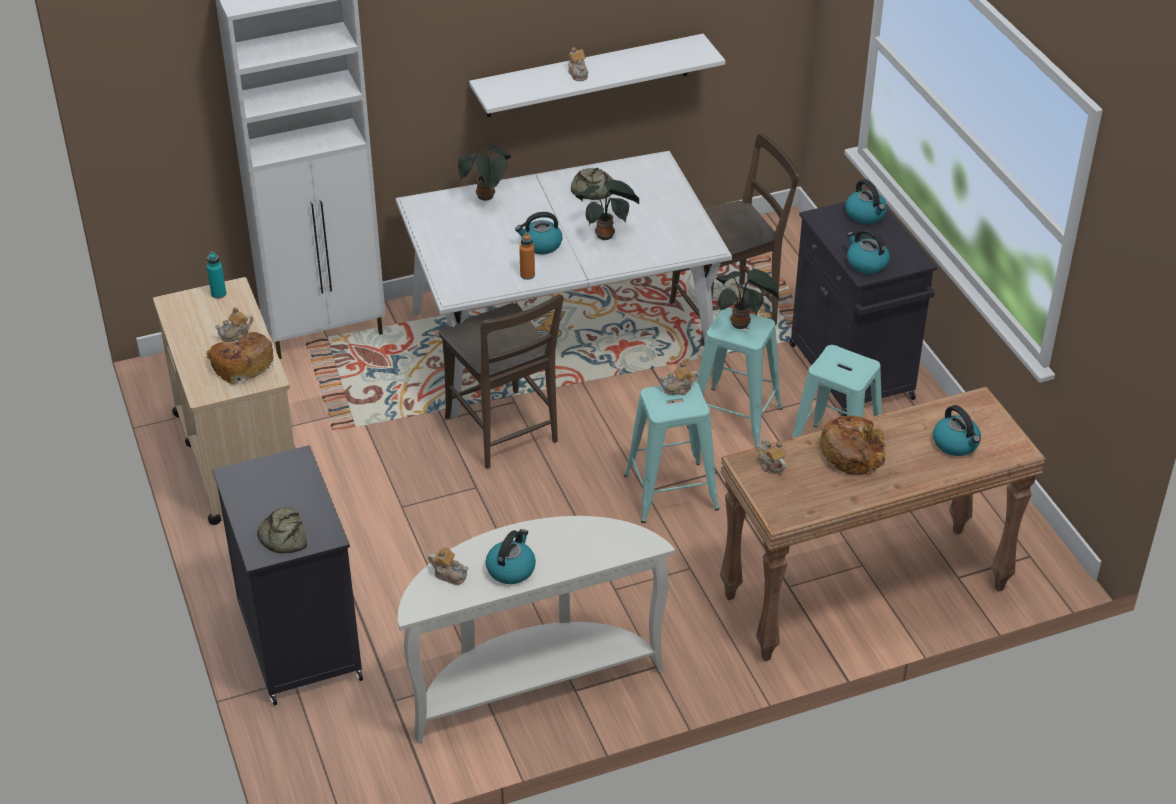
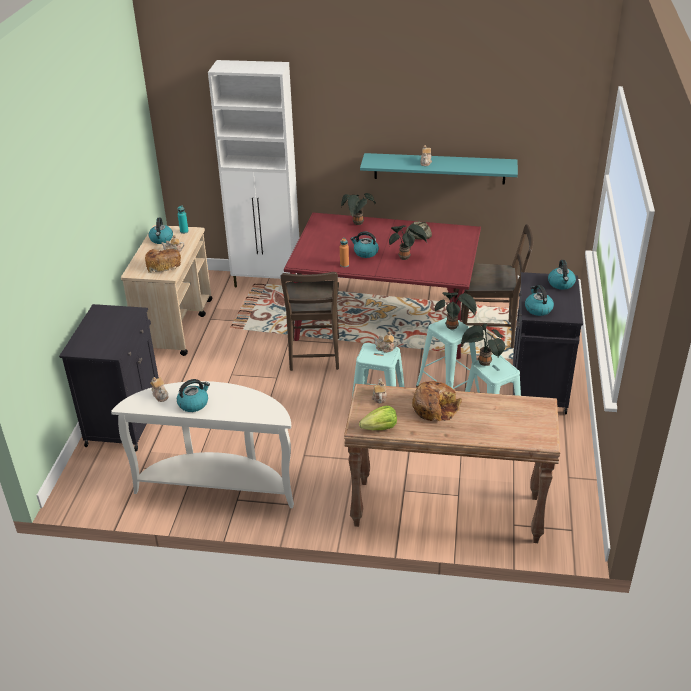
camera: 30 degrees right, 5 degrees down
bread [257,508,307,553] -> none
white dining table [396,151,732,418] -> red dining table [284,212,481,359]
white shelf [469,34,725,117] -> turquoise shelf [360,153,518,185]
kettle [933,405,981,456] -> kettle moved to [149,218,173,244]
none -> lettuce [359,406,397,430]
none -> potted plant [461,324,505,366]

